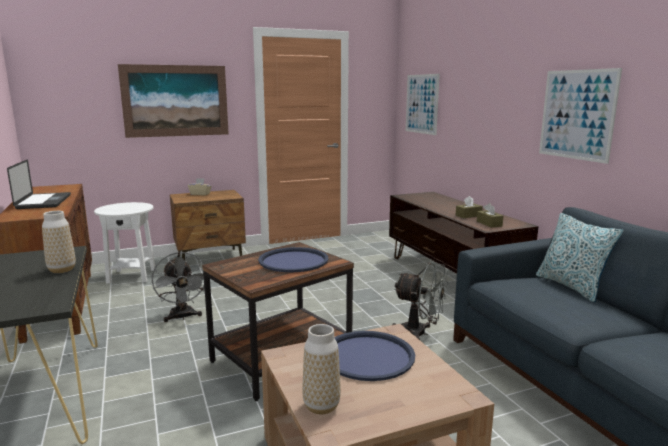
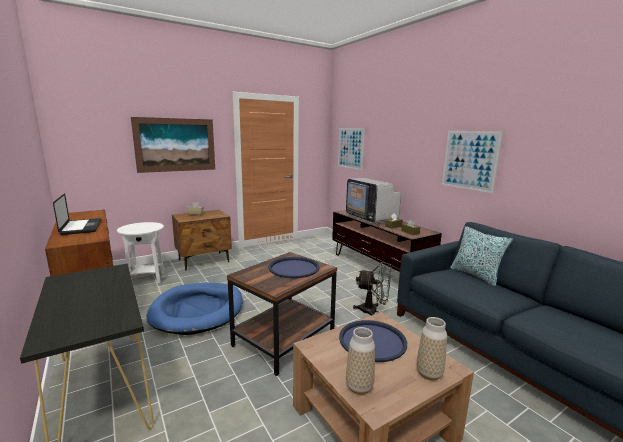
camera: 10 degrees left, 0 degrees up
vase [42,211,76,273] -> vase moved to [417,317,447,381]
grey fan [152,252,205,322] -> blue dog bed [146,283,243,335]
none -> television [346,178,401,224]

